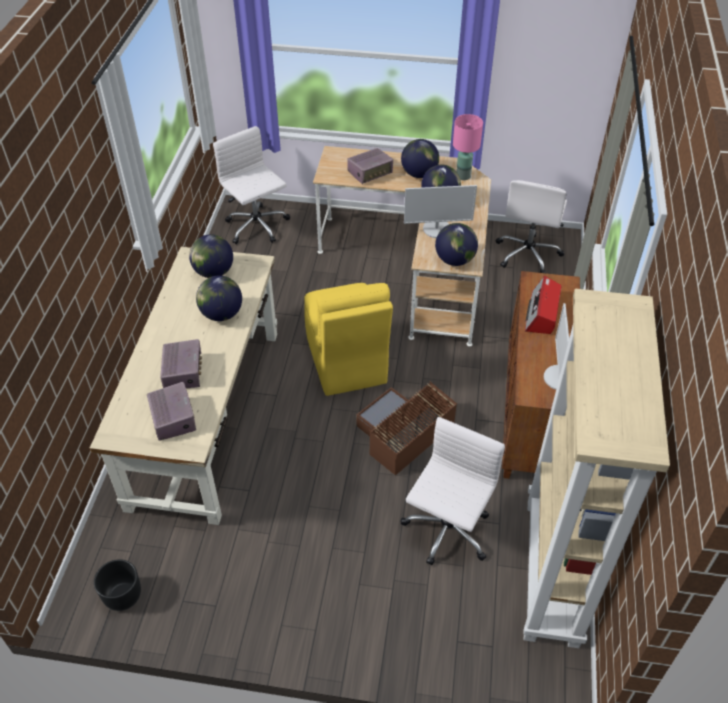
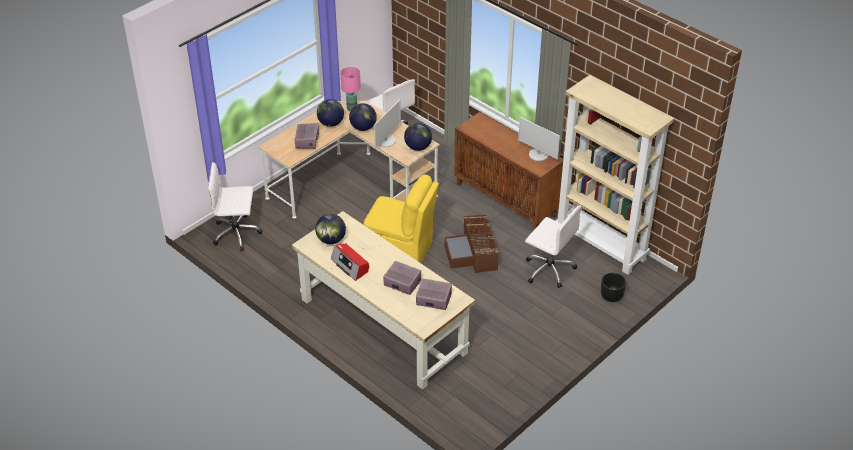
camera: 55 degrees left, 5 degrees down
black planter [94,559,141,611] -> black planter moved to [601,272,626,302]
globe [196,276,242,321] -> none
white office chair [401,417,505,565] -> white office chair turned 150 degrees clockwise [525,205,582,288]
radio [525,276,561,334] -> radio moved to [331,243,369,281]

